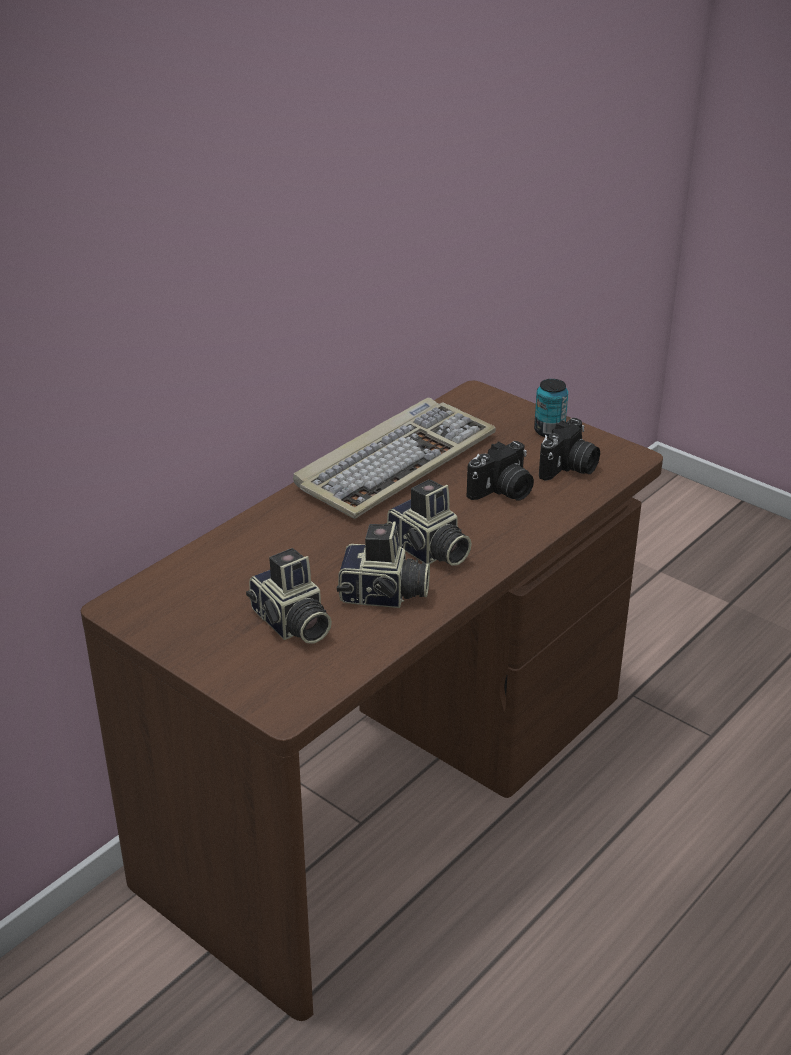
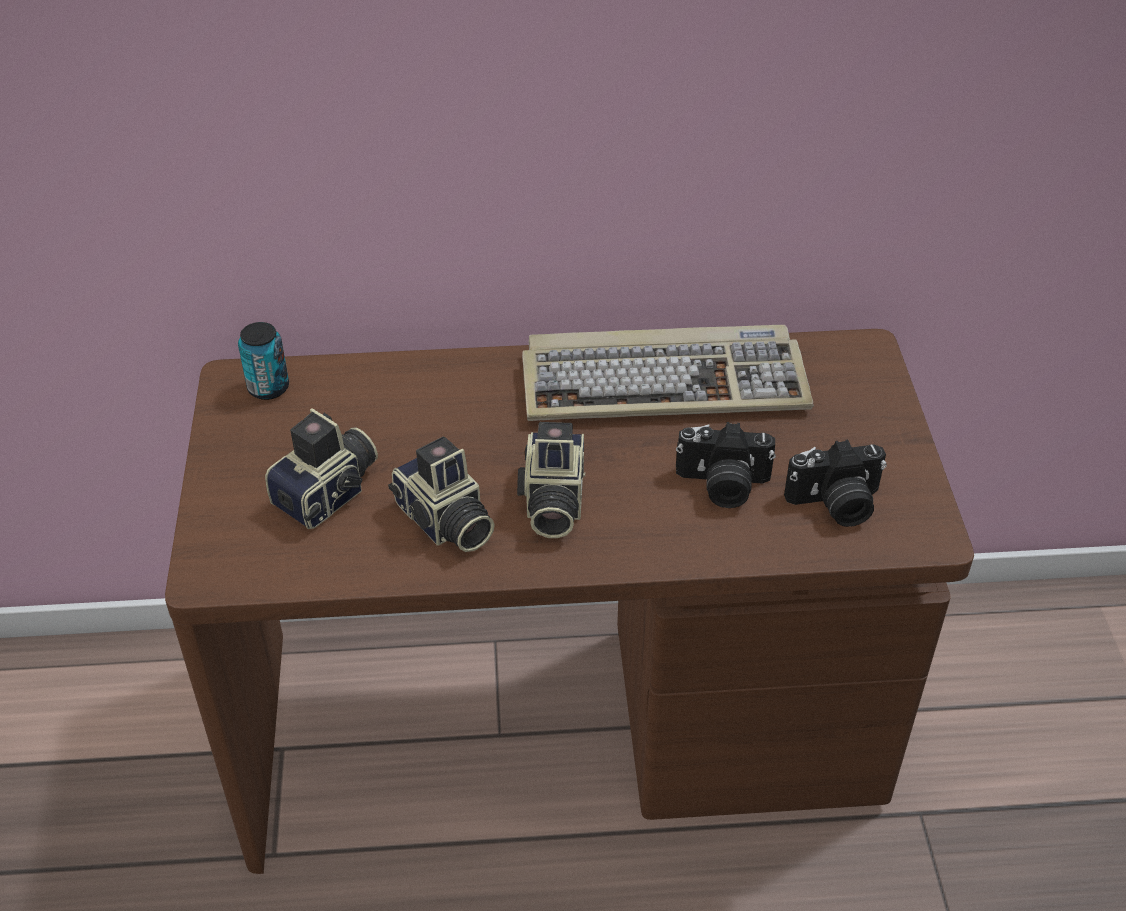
camera: 45 degrees right, 10 degrees up
camera [246,548,332,644] -> camera turned 150 degrees counterclockwise [265,408,378,529]
can [534,379,568,438] -> can moved to [238,322,289,400]

